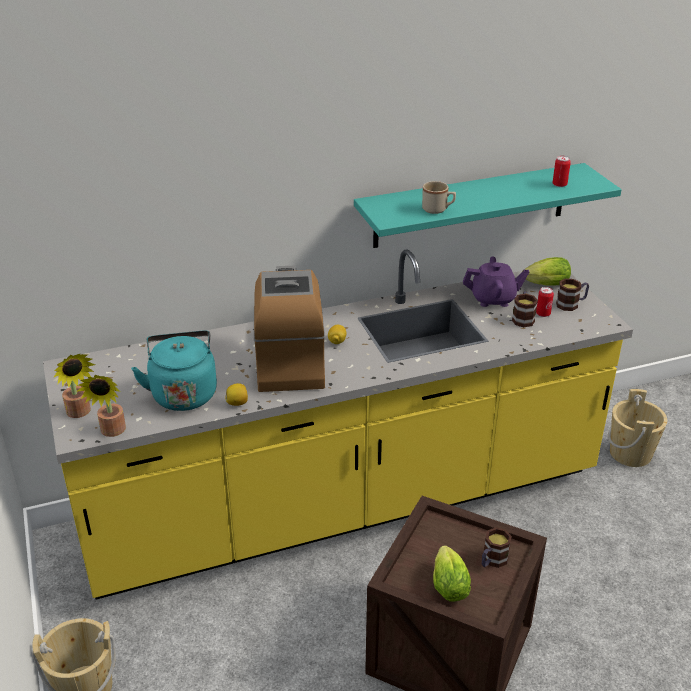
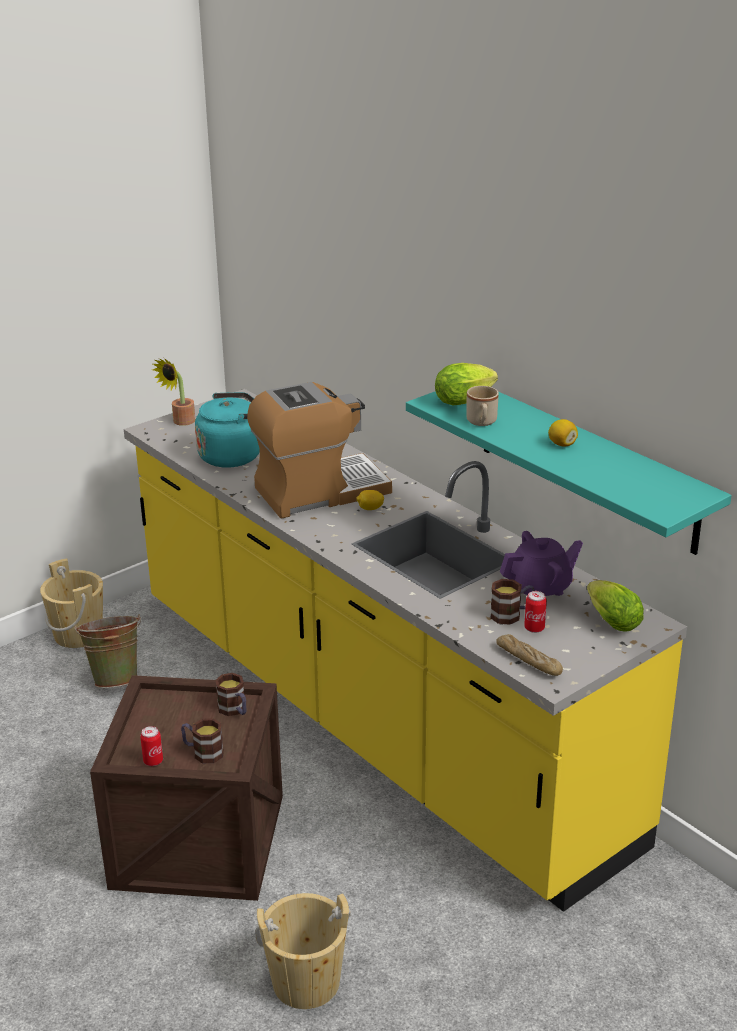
camera: 70 degrees right, 5 degrees down
potted plant [77,375,126,437] -> none
lemon [225,383,248,406] -> lemon moved to [548,419,578,447]
lettuce [433,545,471,602] -> lettuce moved to [435,363,498,405]
purple teapot [463,257,529,307] -> purple teapot turned 90 degrees counterclockwise [500,531,583,596]
can [552,156,571,187] -> can moved to [140,726,163,766]
mug [556,279,589,311] -> mug moved to [215,673,246,716]
beige bucket [608,389,667,467] -> beige bucket moved to [255,893,351,1009]
none -> green bucket [75,614,141,688]
none -> bread [496,634,563,676]

